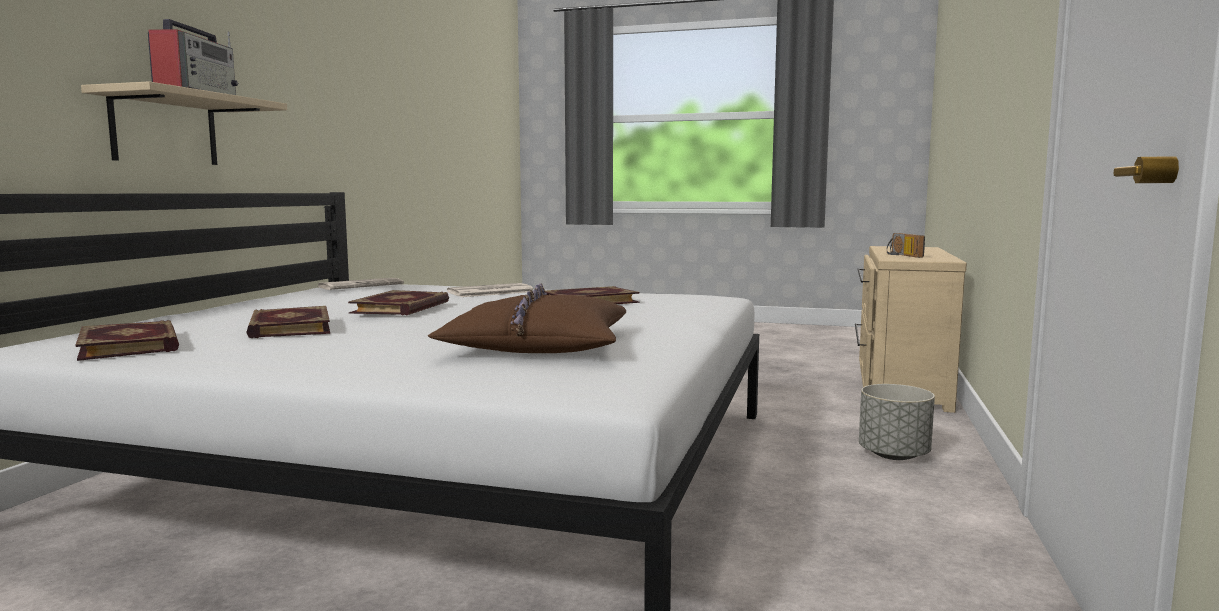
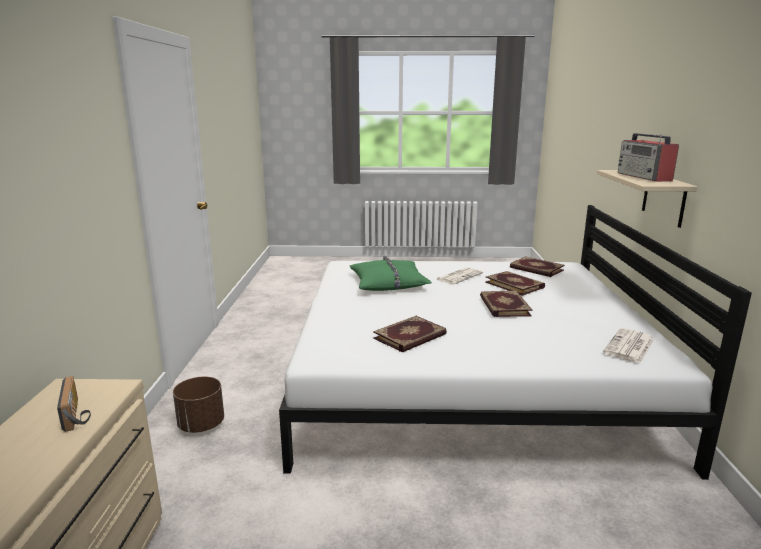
camera: 165 degrees right, 10 degrees up
brown pillow [428,283,626,353] -> green pillow [350,256,432,291]
newspaper [447,283,533,297] -> newspaper moved to [437,267,483,284]
grey planter [859,384,935,460] -> brown planter [173,377,224,433]

